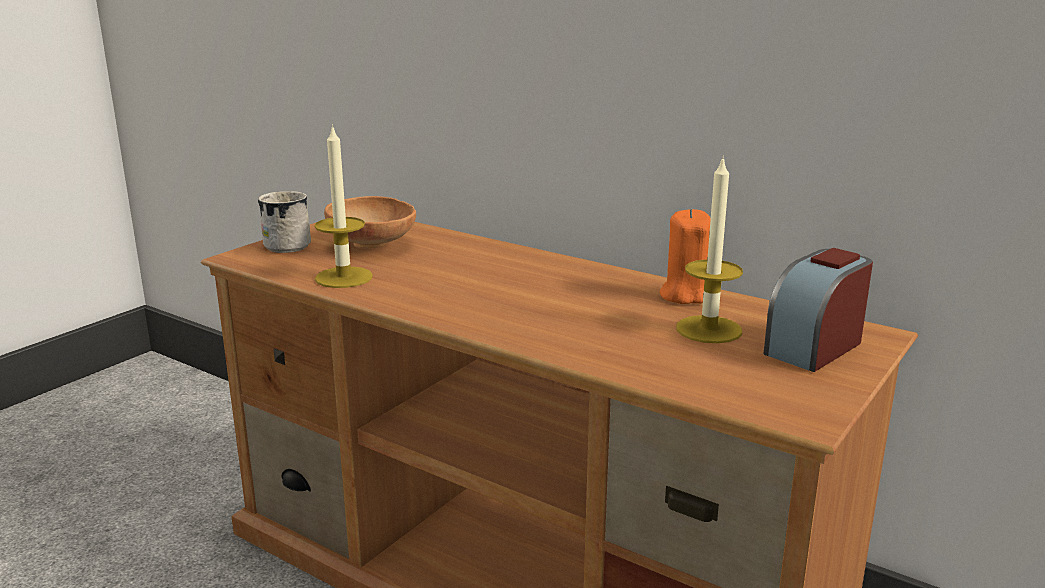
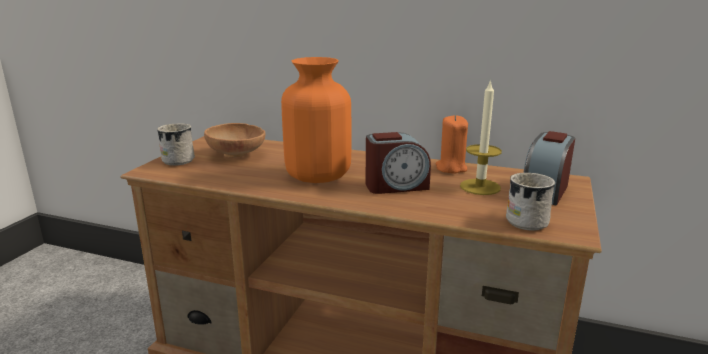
camera: 15 degrees left, 0 degrees up
candle [315,124,373,288] -> none
none -> orange vase [281,57,351,183]
none -> alarm clock [365,132,431,194]
none -> white mug [506,173,555,230]

